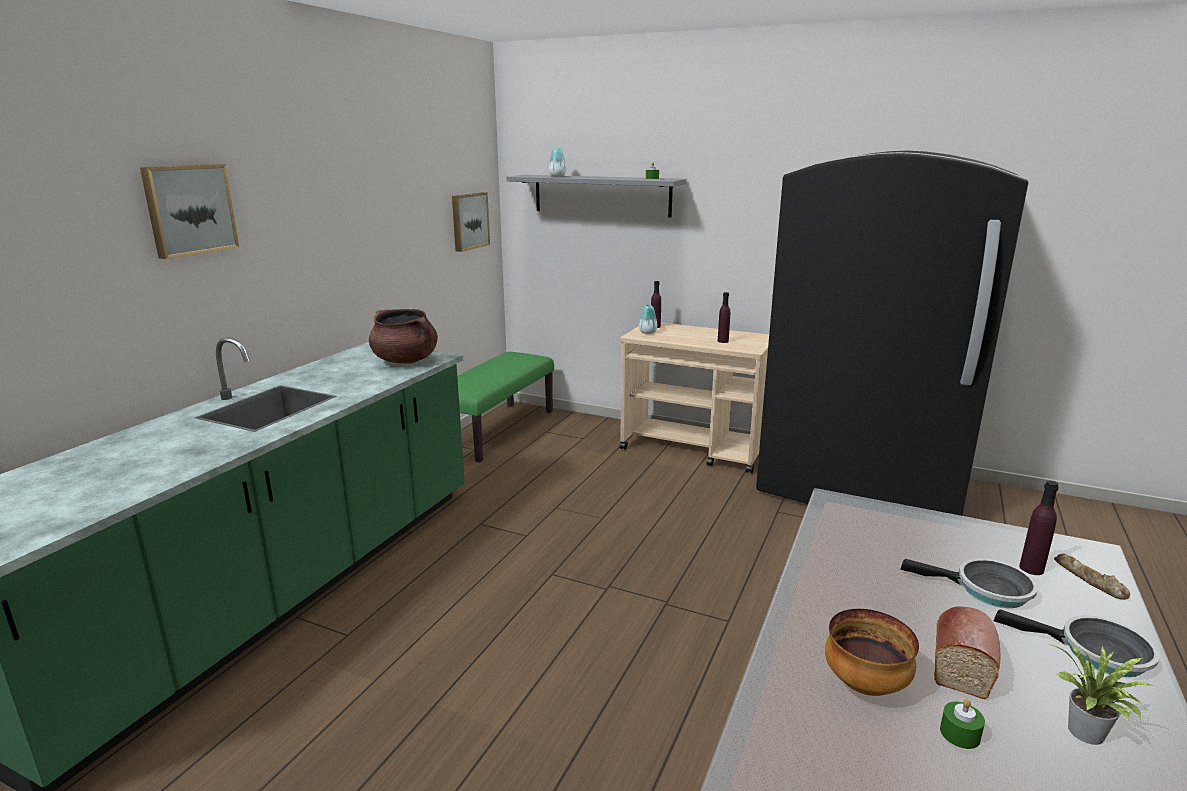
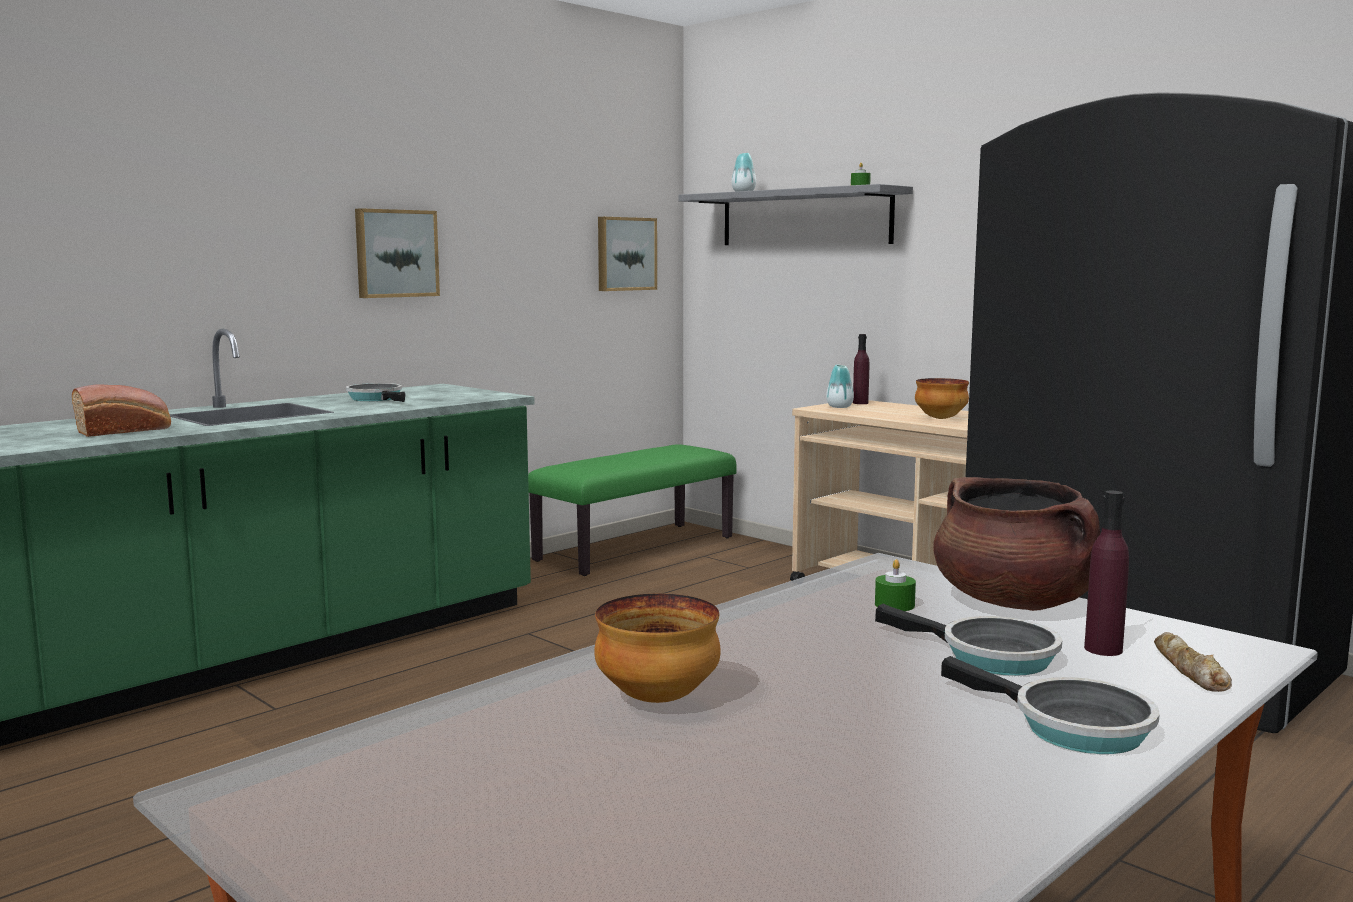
camera: 20 degrees right, 10 degrees down
picture [140,164,239,259] -> picture moved to [355,208,440,298]
brown cooking pot [369,309,438,364] -> brown cooking pot moved to [933,477,1100,611]
purple bottle [718,292,730,343] -> bowl [915,378,969,419]
bread [934,606,1000,699] -> bread moved to [72,384,171,437]
green candle [940,699,985,749] -> green candle moved to [875,559,916,611]
potted plant [1050,644,1153,745] -> none
none -> frying pan [346,383,405,402]

